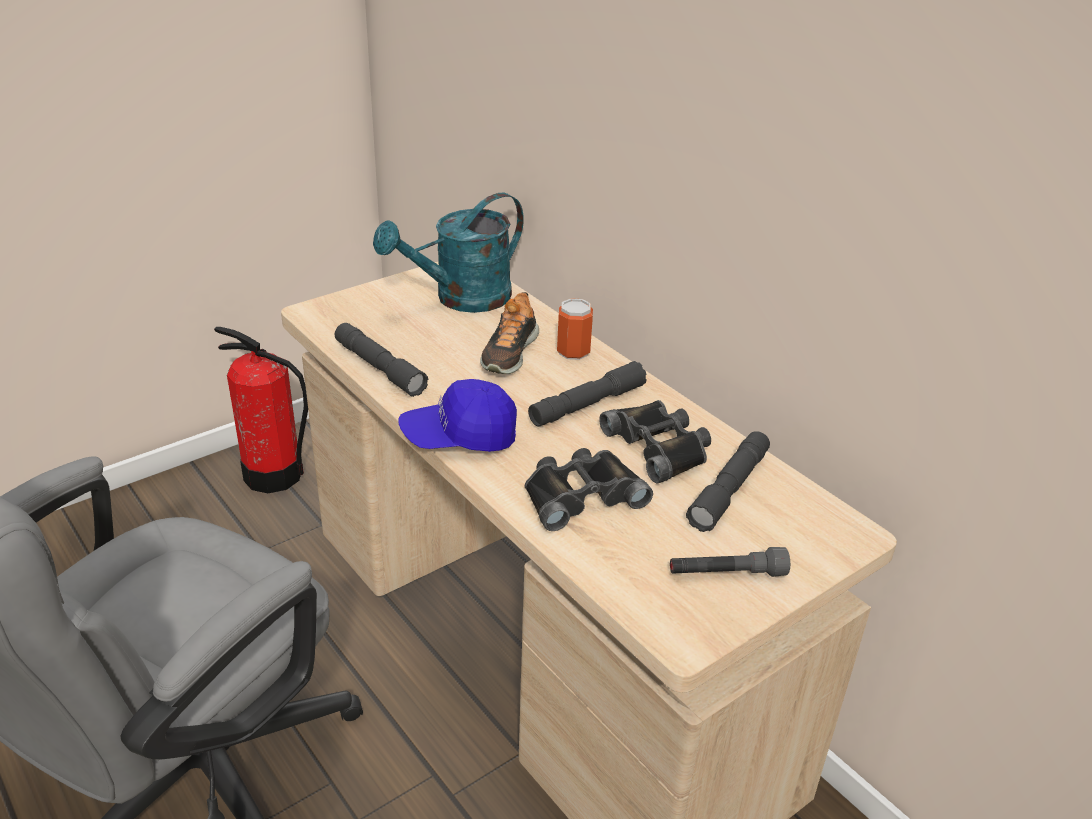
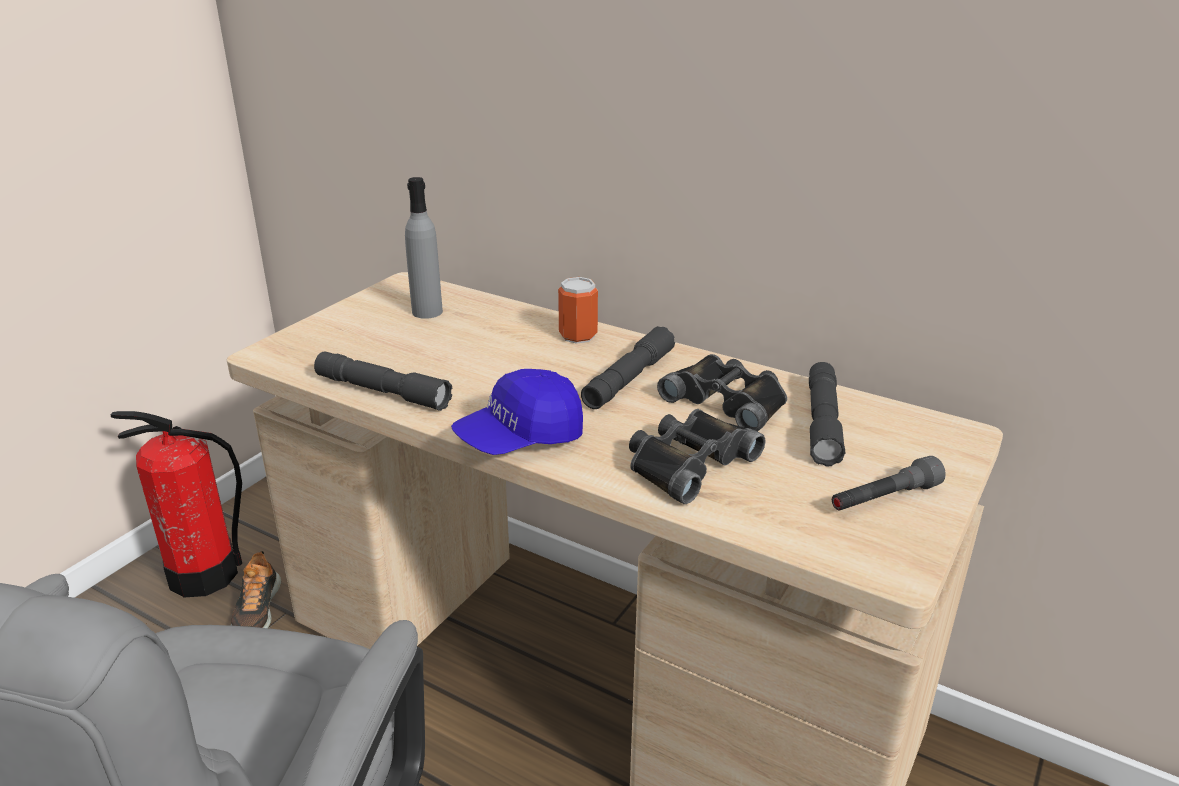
camera: 20 degrees left, 5 degrees down
turquoise watering can [373,193,524,313] -> grey bottle [405,177,443,319]
shoe [480,292,539,374] -> shoe moved to [231,551,281,628]

